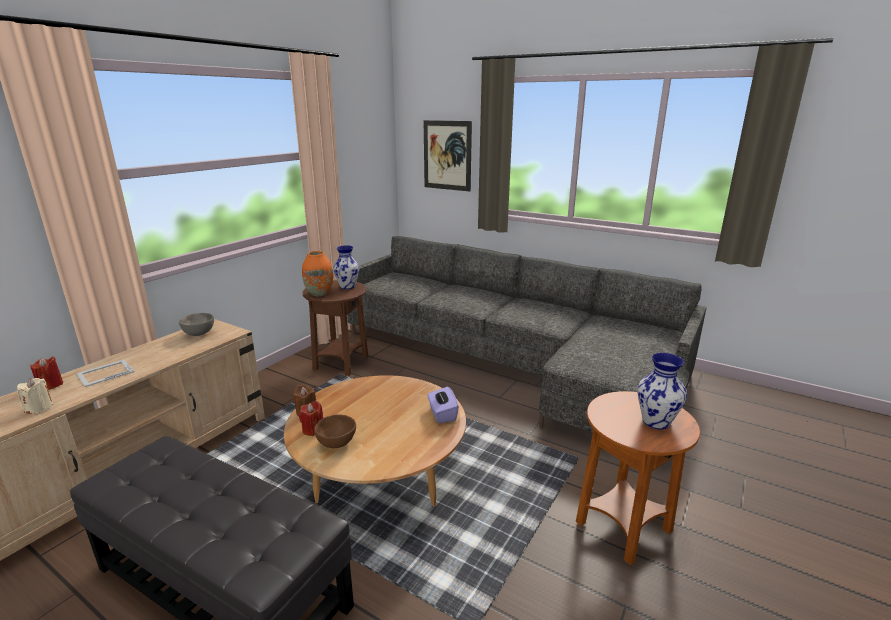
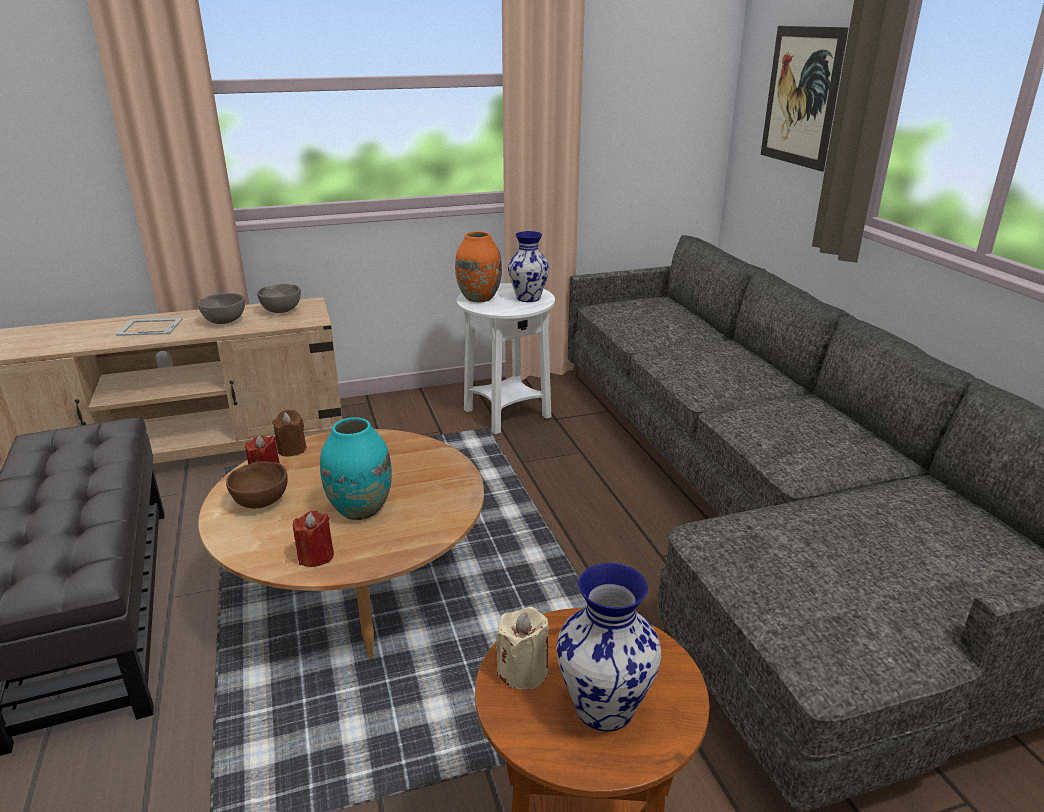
camera: 40 degrees right, 5 degrees up
beige candle [17,378,53,414] -> beige candle moved to [496,607,549,689]
red candle [30,357,63,390] -> red candle moved to [293,511,334,567]
brown side table [303,280,368,376] -> white side table [457,283,555,434]
purple tissue box [427,386,459,423] -> none
none -> grey bowl [198,293,245,324]
none -> turquoise vase [320,417,392,520]

